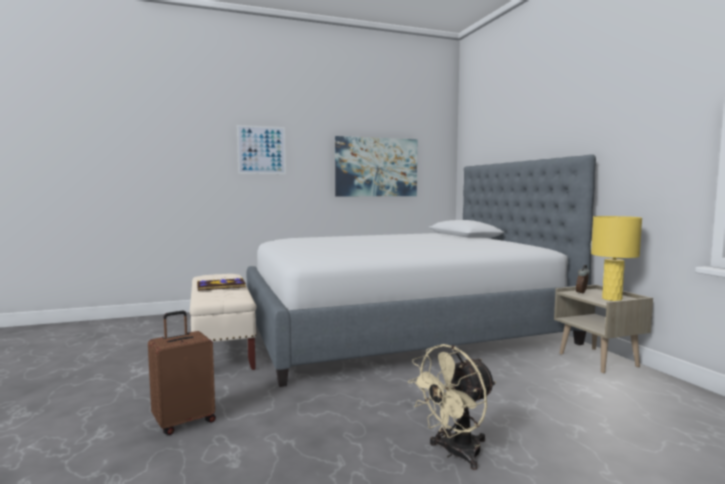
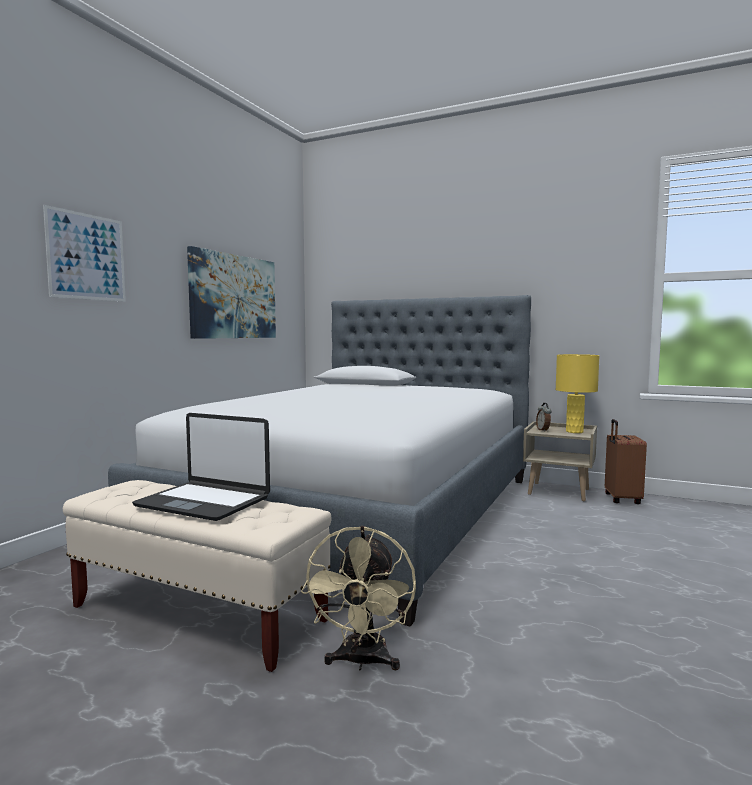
camera: 45 degrees left, 0 degrees up
brown suitcase [148,311,216,435] -> brown suitcase moved to [605,419,647,504]
book [197,278,246,291] -> laptop [132,413,270,521]
beige fan [408,344,496,470] -> beige fan moved to [301,526,416,670]

